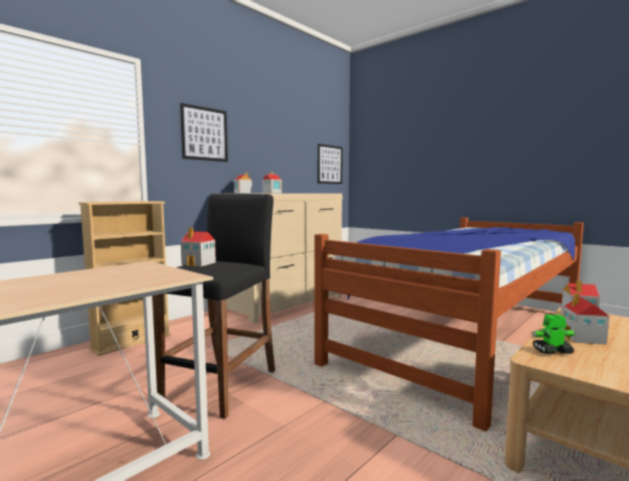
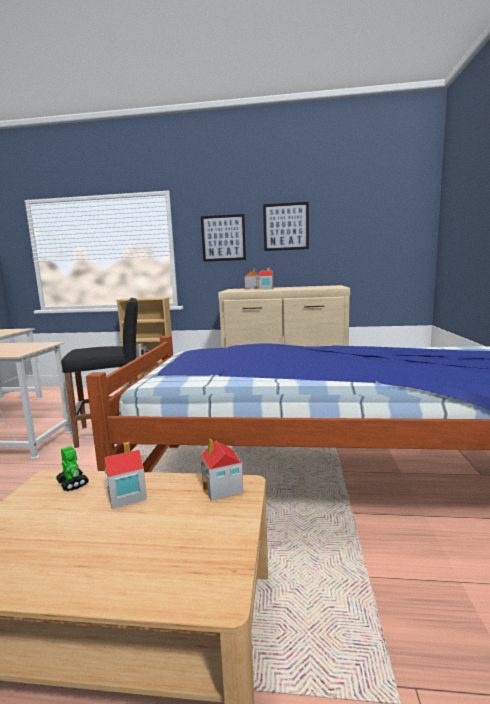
camera: 55 degrees right, 5 degrees up
toy house [181,227,216,267] -> none
picture [318,144,343,184] -> picture moved to [263,202,309,251]

